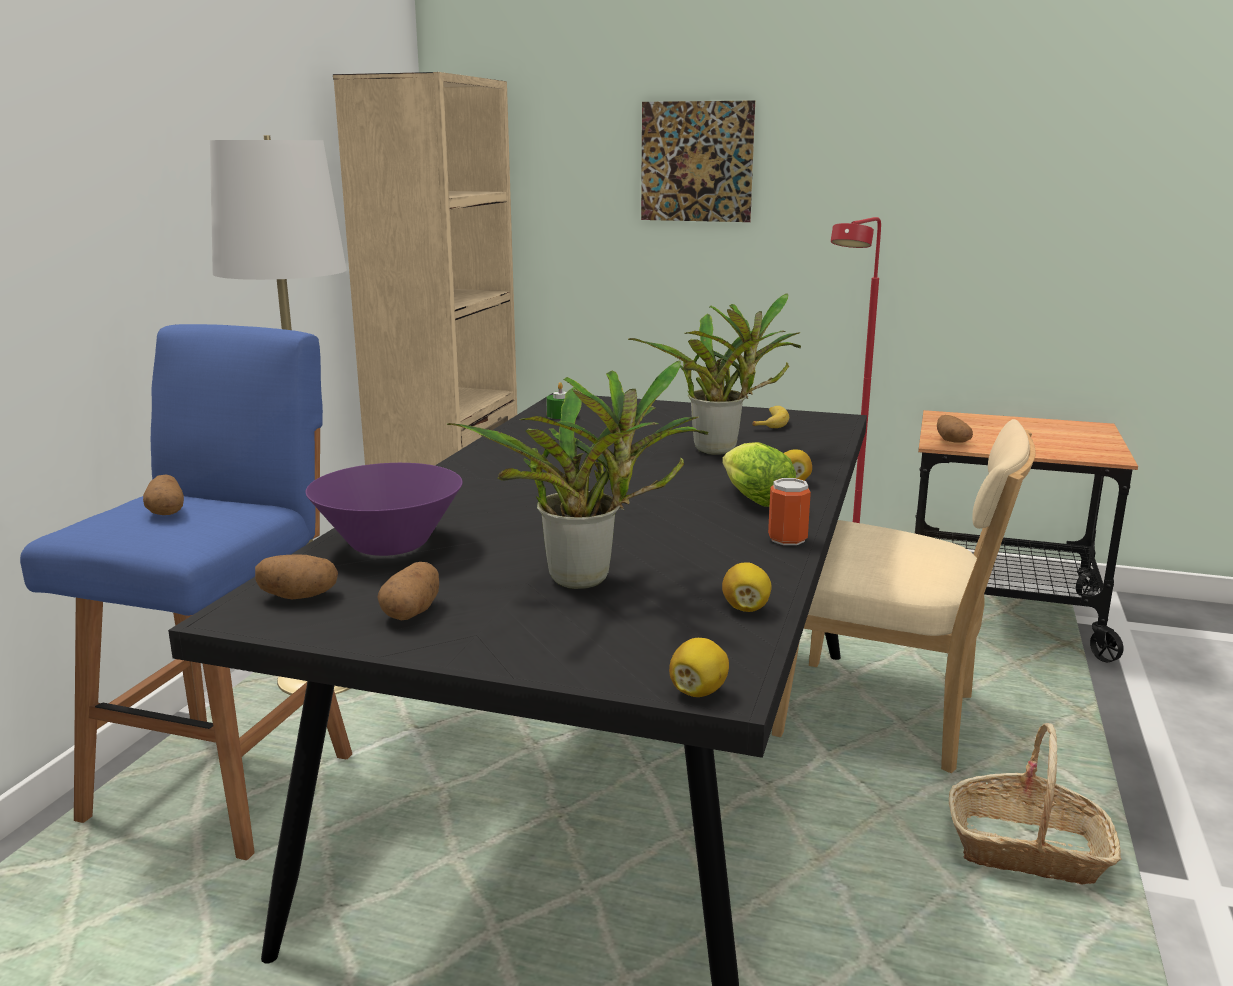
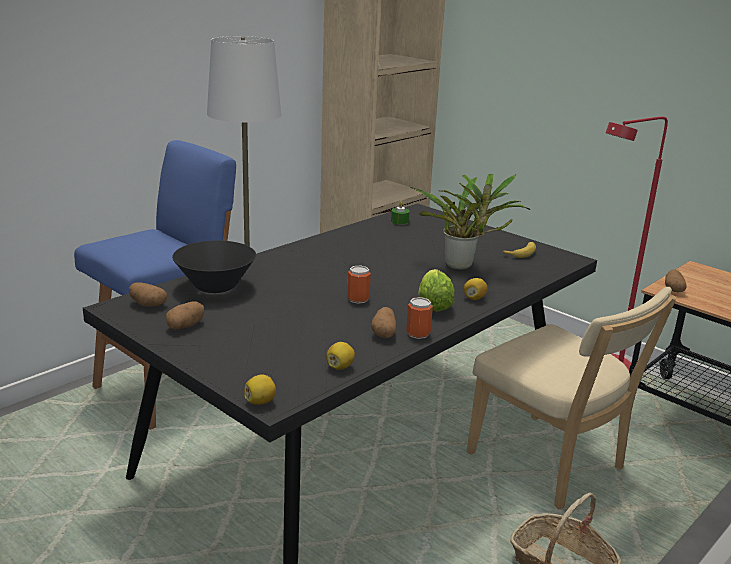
camera: 25 degrees right, 5 degrees up
potato [143,475,184,515] -> potato moved to [371,307,396,338]
purple bowl [306,463,463,556] -> black bowl [172,240,256,293]
potted plant [447,361,708,589] -> none
picture [641,100,755,222] -> none
none -> can [347,265,371,304]

